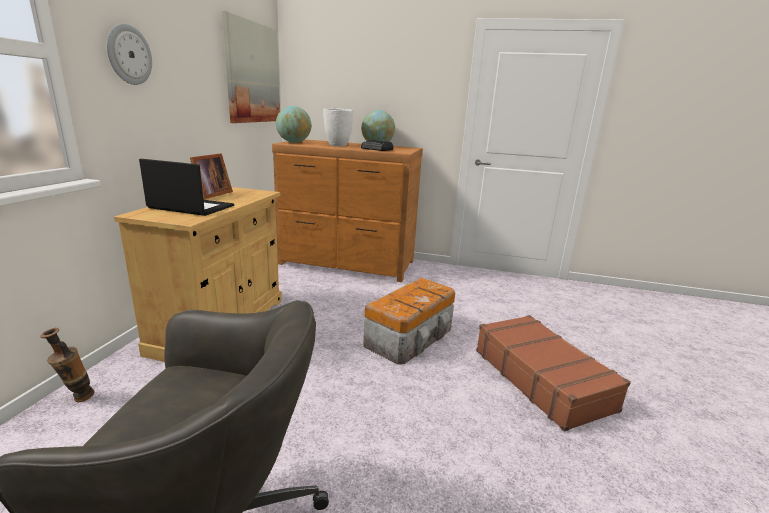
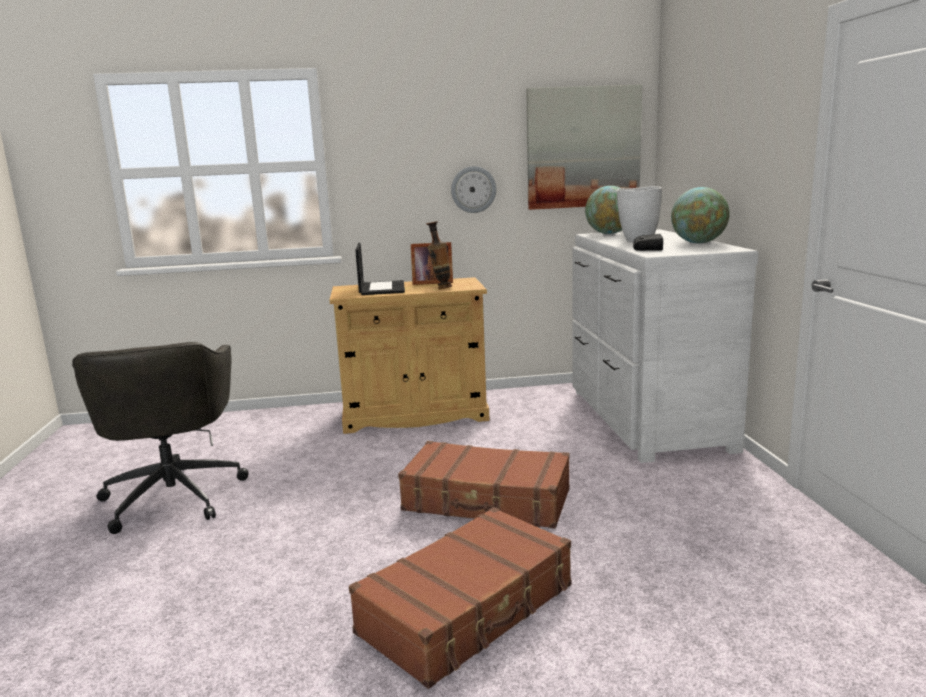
camera: 70 degrees right, 5 degrees down
vase [40,328,95,402] -> vase moved to [426,221,452,289]
wall clock [107,24,152,85] -> wall clock moved to [451,166,496,213]
brown dresser [272,139,423,282] -> white dresser [572,229,759,463]
storage box [363,278,455,364] -> brown suitcase [398,441,570,529]

